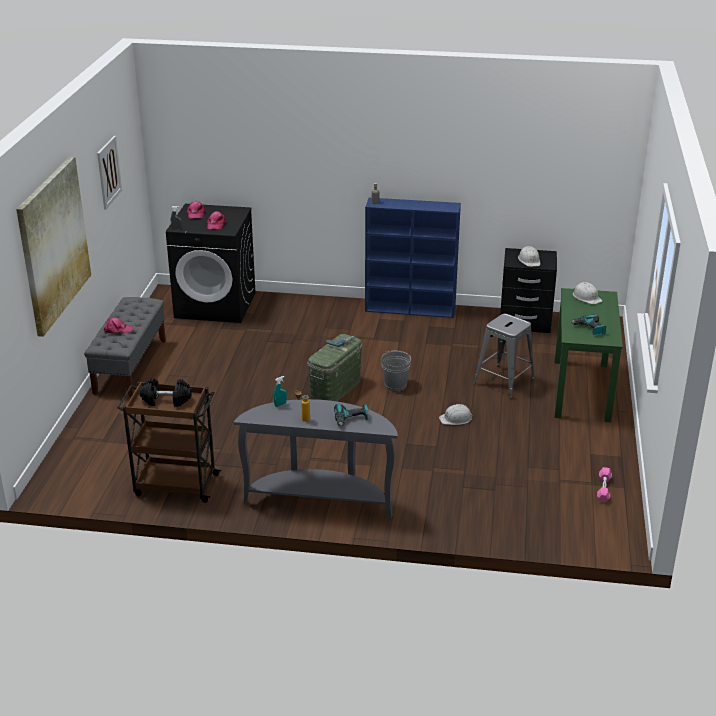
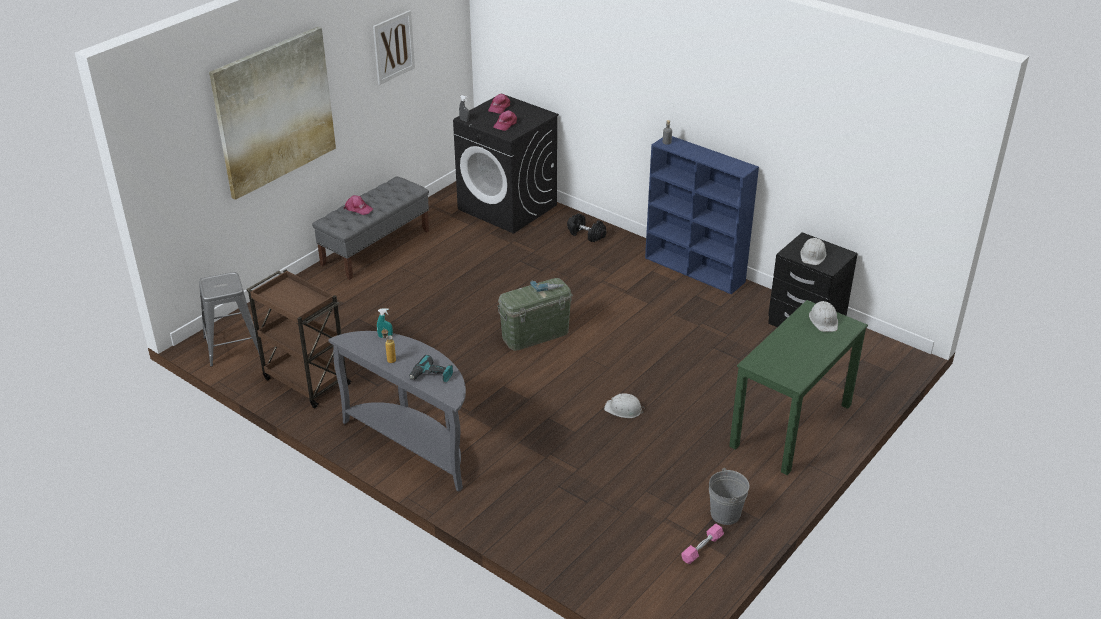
camera: 30 degrees right, 5 degrees up
black dumbbell [140,378,192,407] -> black dumbbell moved to [567,213,607,242]
grey bucket [381,351,411,391] -> grey bucket moved to [709,468,750,525]
grey stool [473,314,535,399] -> grey stool moved to [199,272,260,366]
power drill [570,314,606,336] -> none

